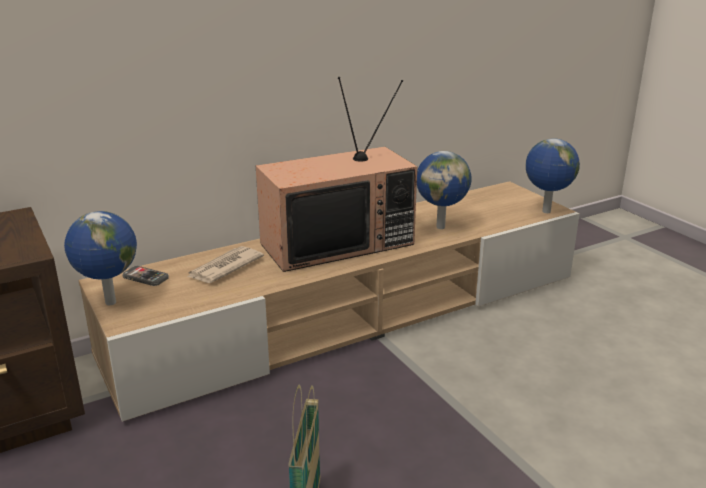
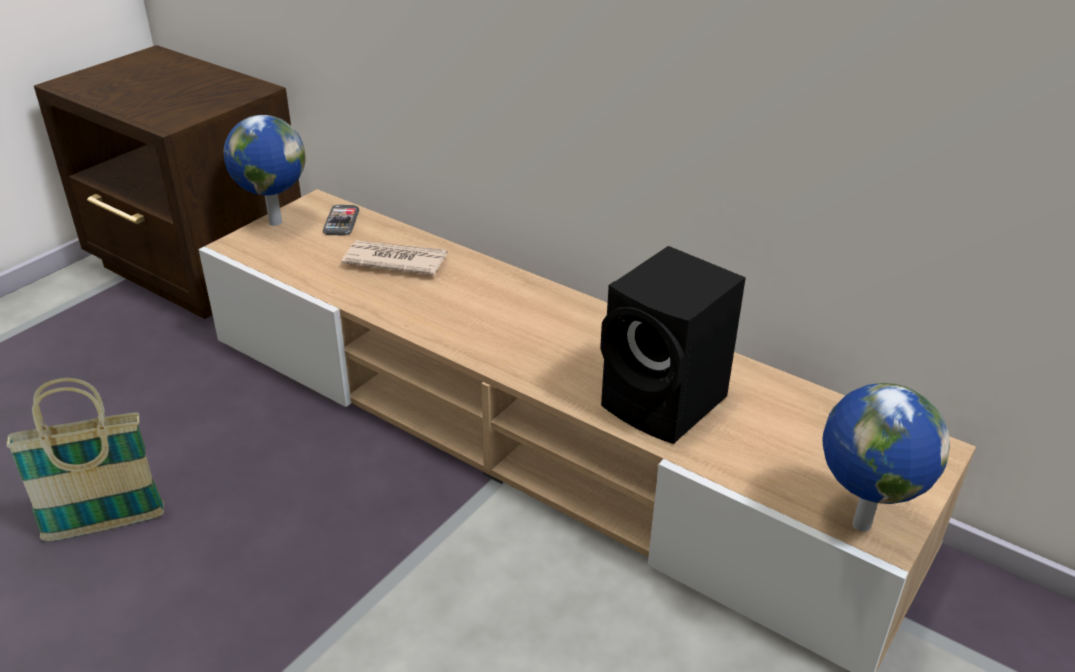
camera: 65 degrees right, 10 degrees up
television [256,77,417,272] -> none
globe [417,151,472,229] -> black speaker [600,246,746,444]

